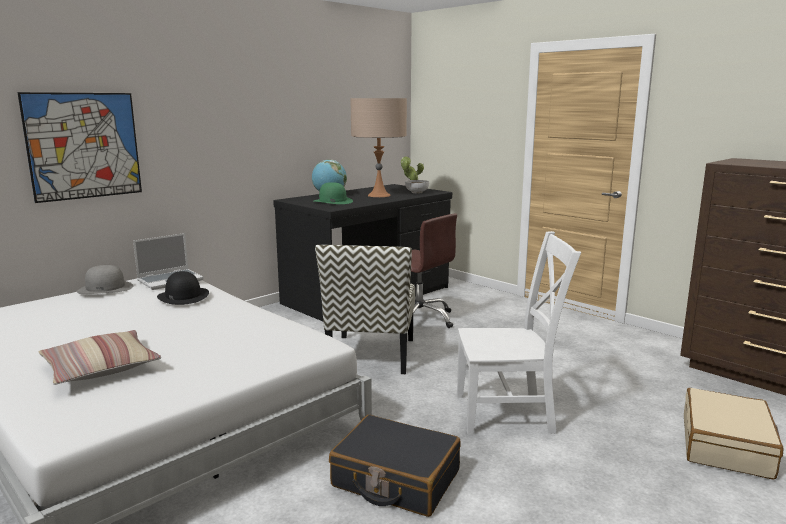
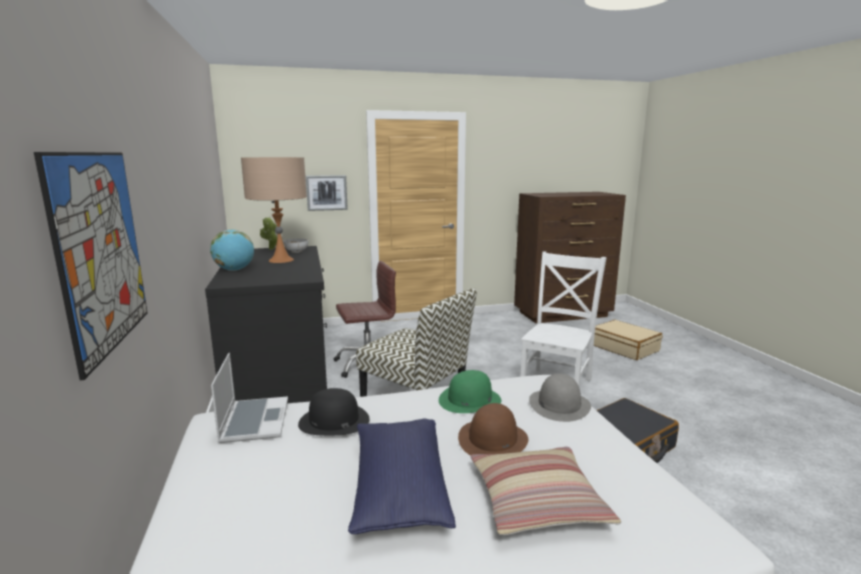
camera: 60 degrees left, 0 degrees up
grey hat [77,265,134,294] -> grey hat moved to [529,373,591,422]
green hat [314,182,353,204] -> green hat moved to [439,370,501,413]
none -> picture [306,175,348,211]
none -> blue pillow [348,419,456,534]
none -> brown hat [458,403,528,456]

